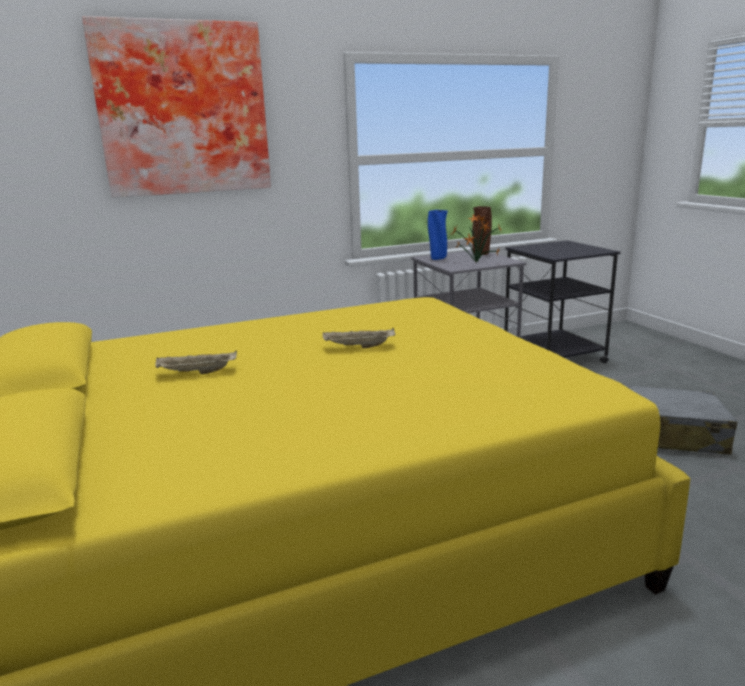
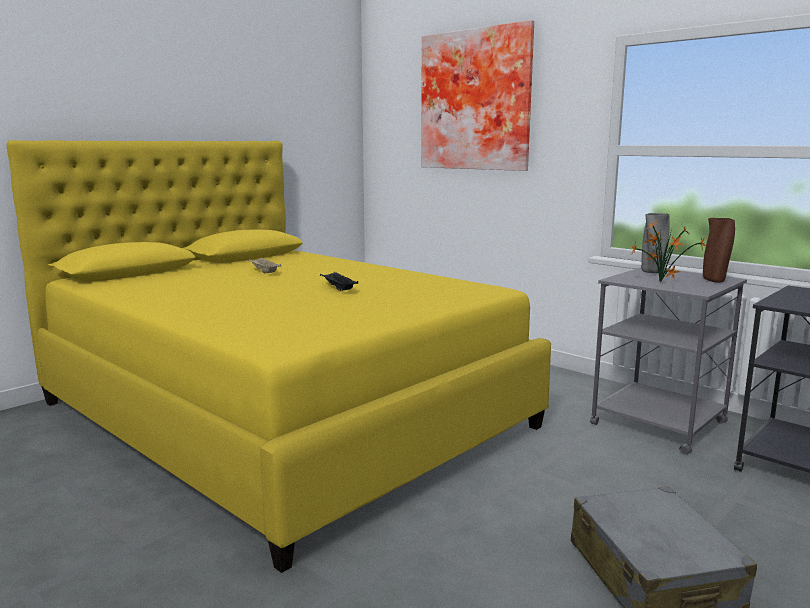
camera: 65 degrees right, 5 degrees down
beige tray [323,328,396,348] -> black tray [320,272,358,291]
blue vase [428,210,448,260] -> grey vase [641,213,670,273]

